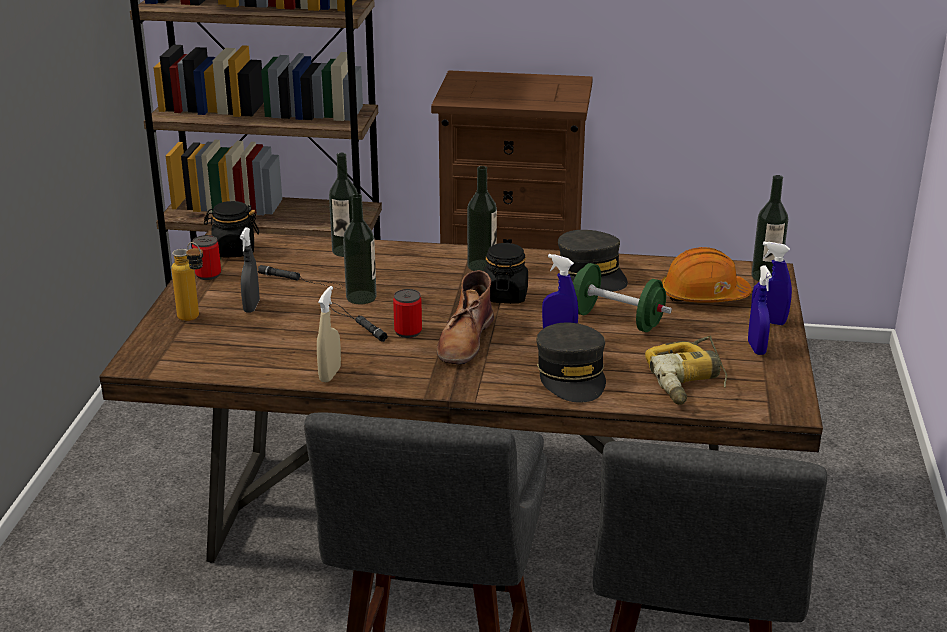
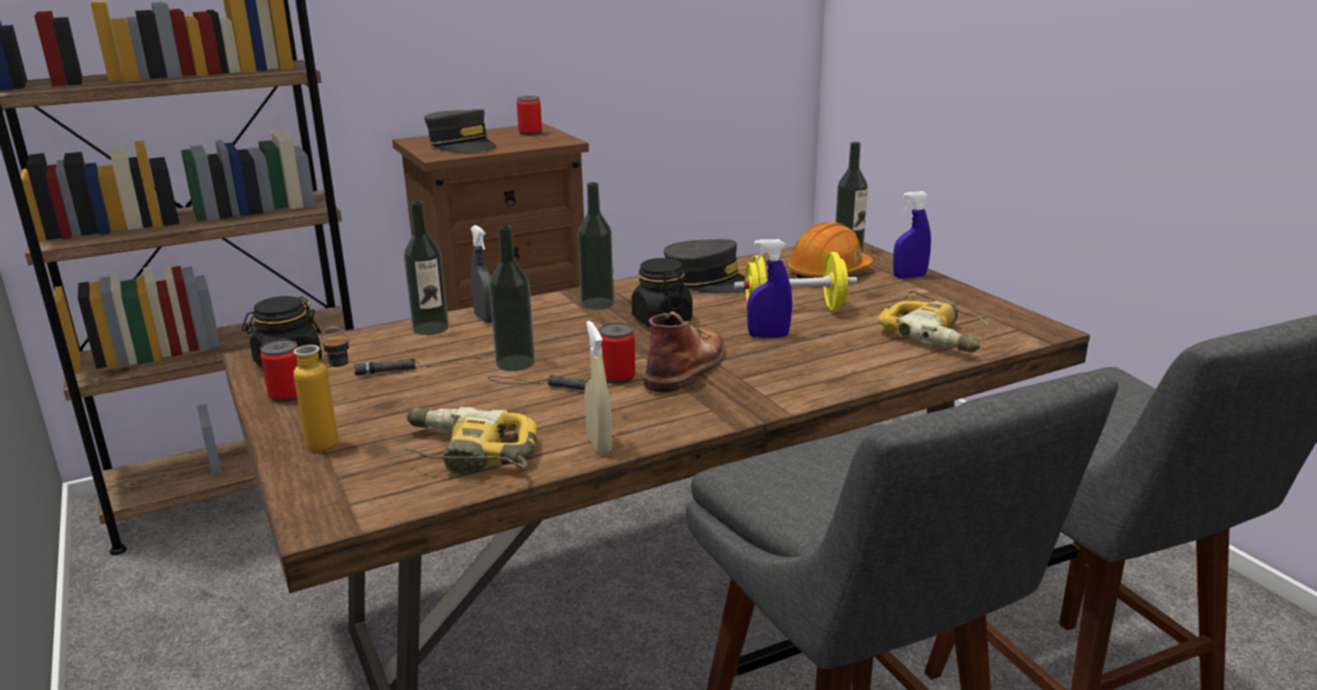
camera: 35 degrees left, 5 degrees down
grey spray bottle [240,228,259,313] -> grey spray bottle moved to [471,225,492,323]
brown boot [437,270,494,364] -> brown boot turned 135 degrees counterclockwise [644,312,725,392]
grey cap [536,323,606,403] -> grey cap moved to [424,109,496,152]
green dumbbell [573,263,672,332] -> yellow dumbbell [734,252,857,311]
blue spray bottle [748,265,772,355] -> none
none -> power drill [401,406,537,475]
none -> can [517,96,542,136]

